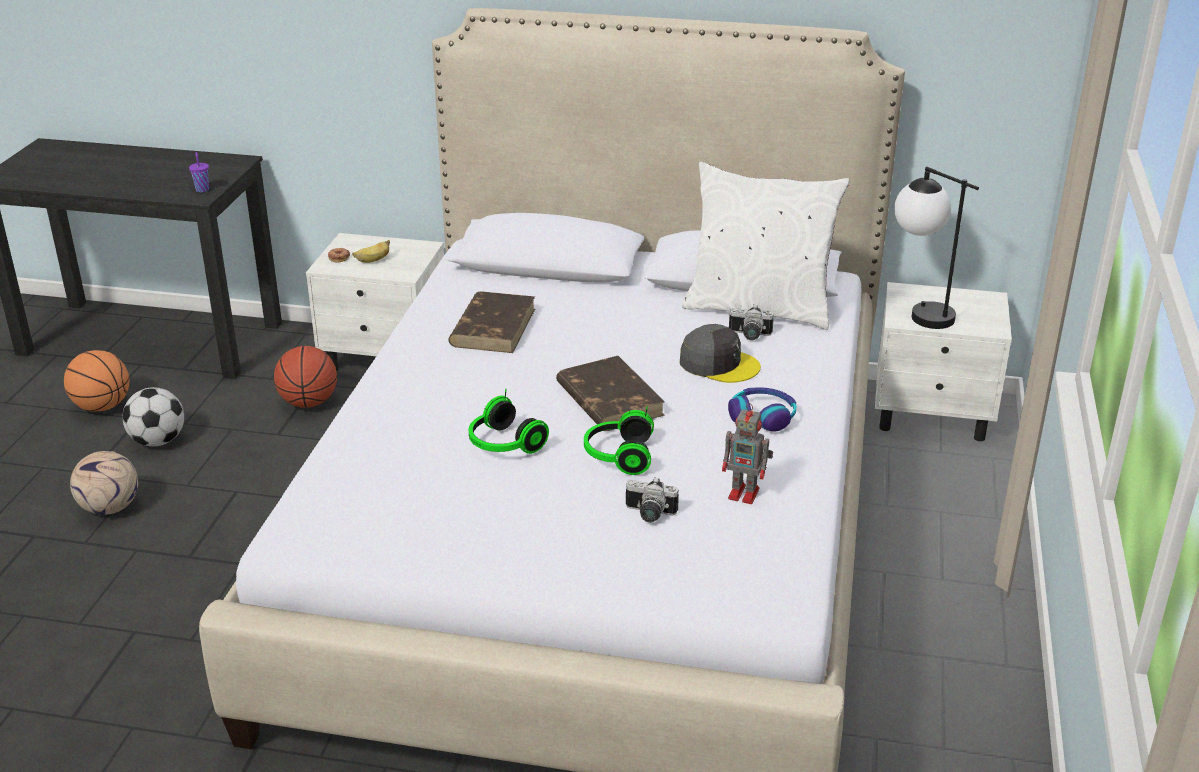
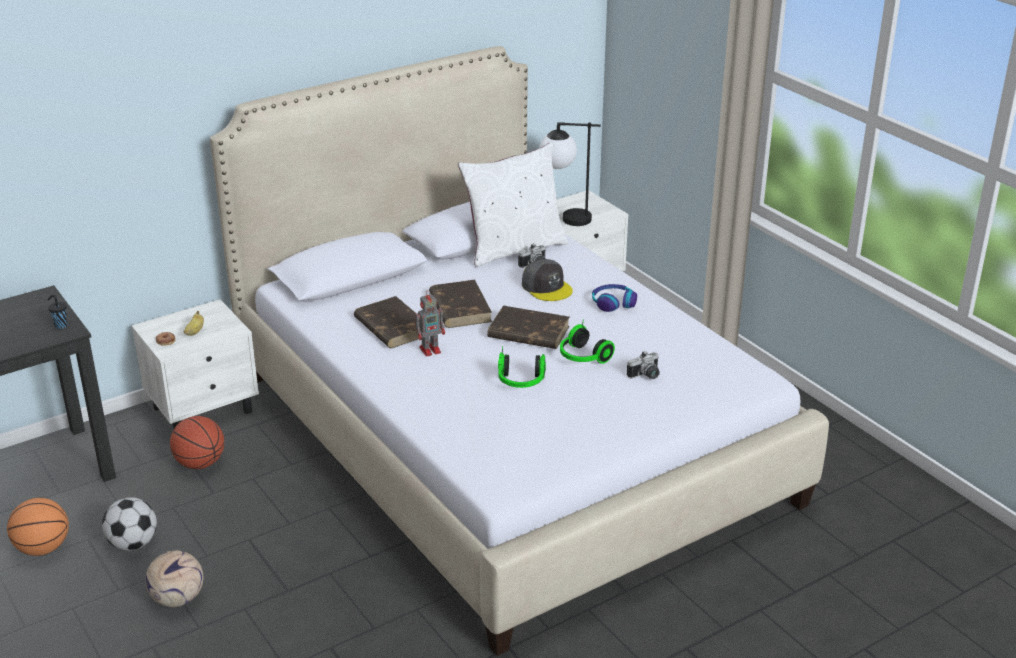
camera: 45 degrees left, 0 degrees up
purple cup [189,152,209,192] -> black cup [48,295,67,329]
grey cap [680,324,761,383] -> grey cap turned 75 degrees clockwise [522,259,573,301]
toy robot [722,403,773,504] -> toy robot moved to [415,290,445,357]
none -> brown book [429,280,492,328]

